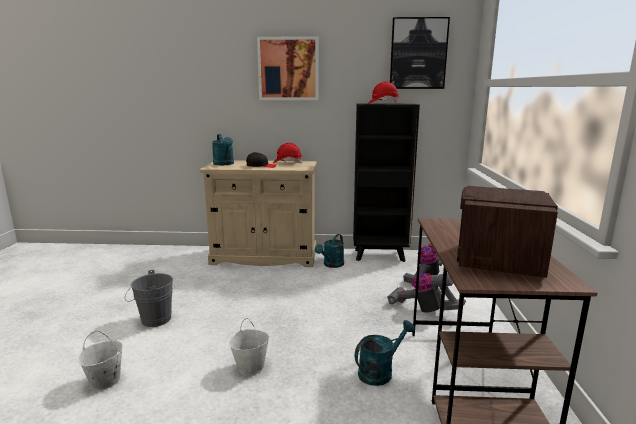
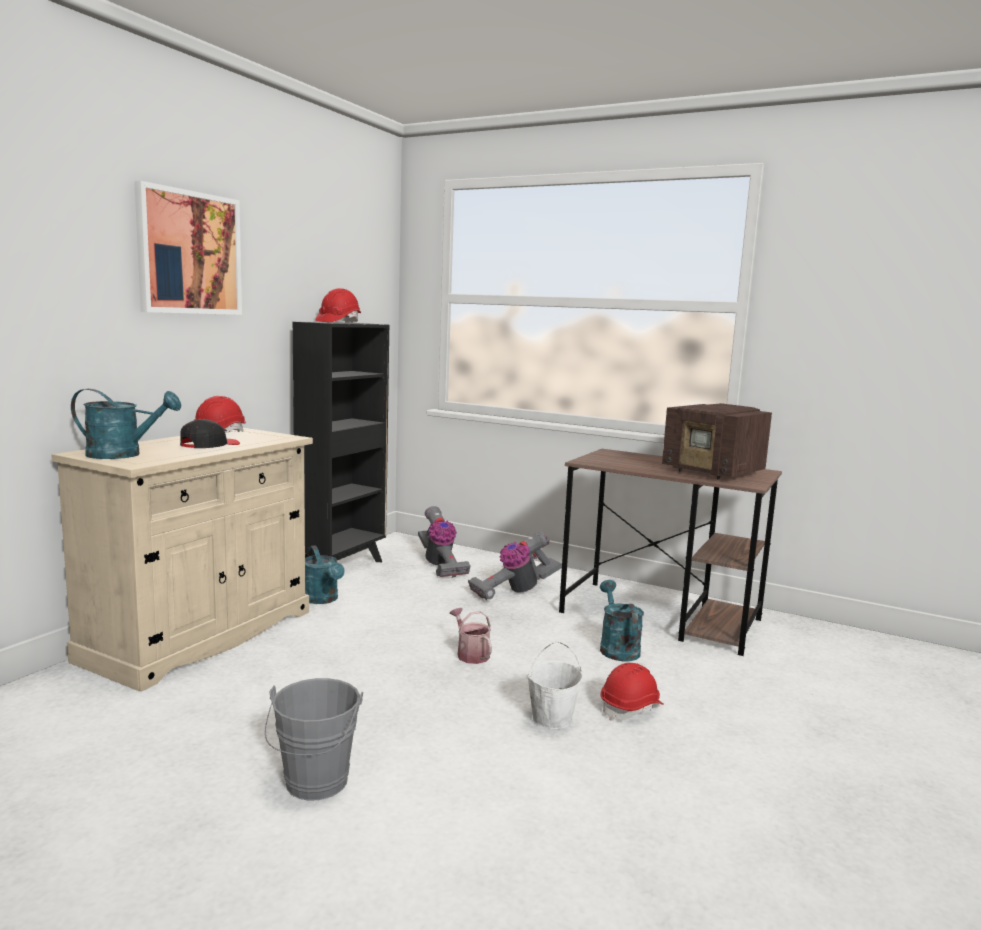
camera: 65 degrees left, 5 degrees down
white bucket [78,330,123,390] -> none
picture [390,17,450,89] -> none
none -> watering can [450,608,492,664]
none -> red hard hat [601,663,664,721]

